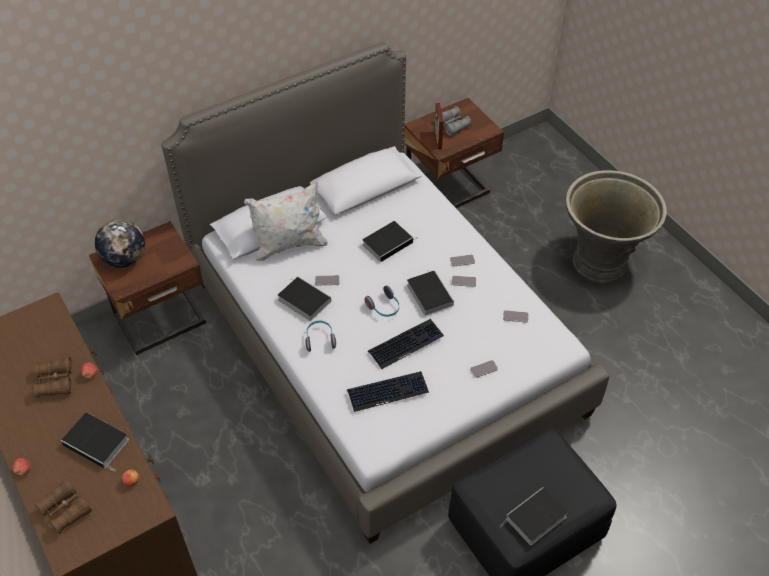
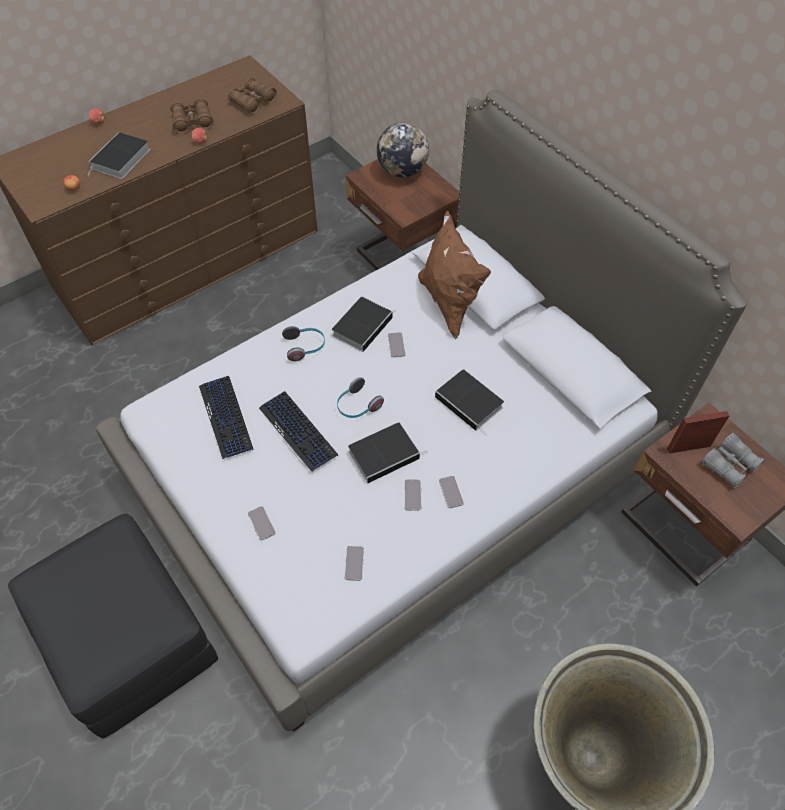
camera: 85 degrees right, 5 degrees up
brown binoculars [35,479,92,534] -> brown binoculars moved to [228,77,277,114]
white pillow [244,182,328,261] -> brown pillow [418,211,491,339]
book [500,487,568,545] -> none

